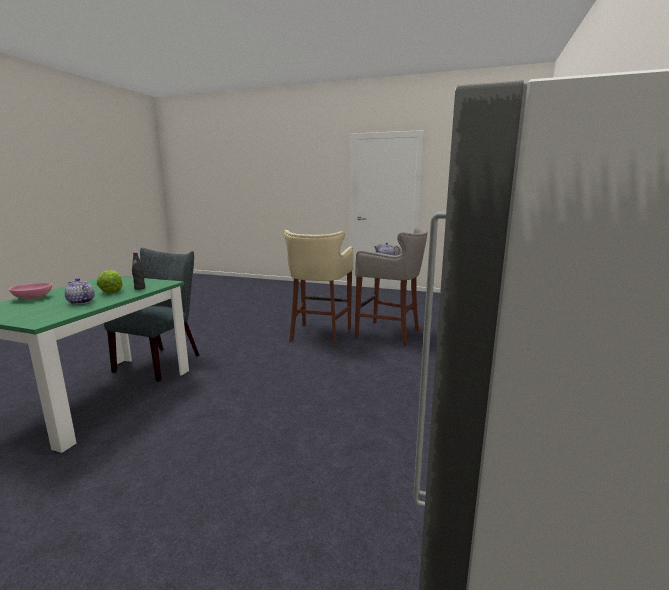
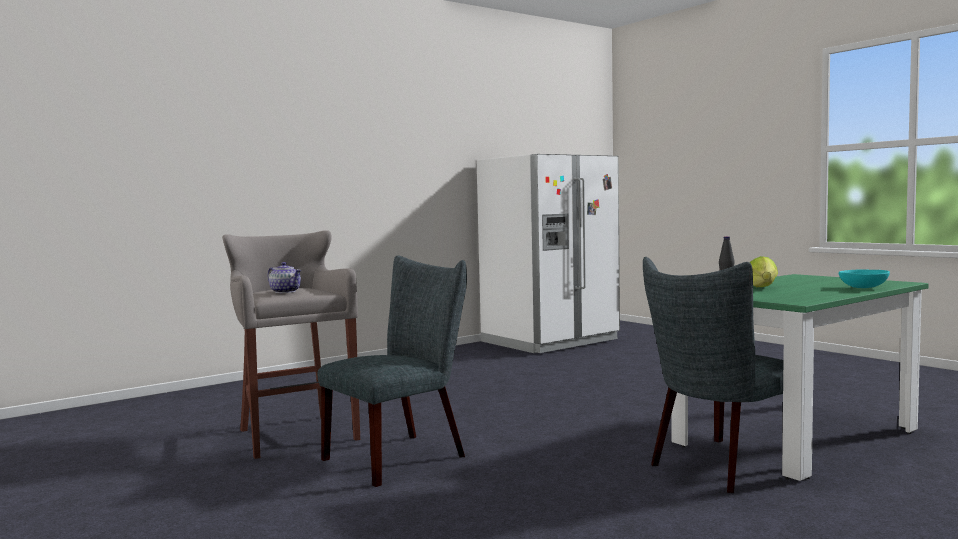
camera: 145 degrees left, 10 degrees down
pink bowl [9,283,52,299] -> turquoise bowl [839,270,890,288]
teapot [64,278,95,305] -> none
beige stool [284,230,354,347] -> grey chair [318,255,467,487]

